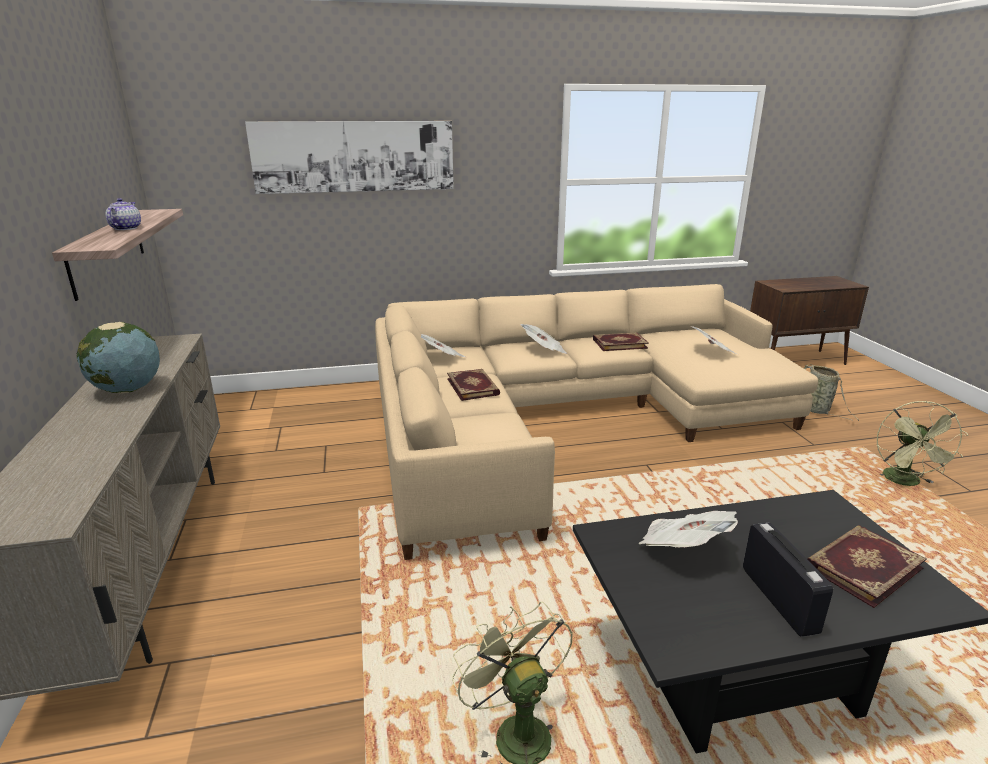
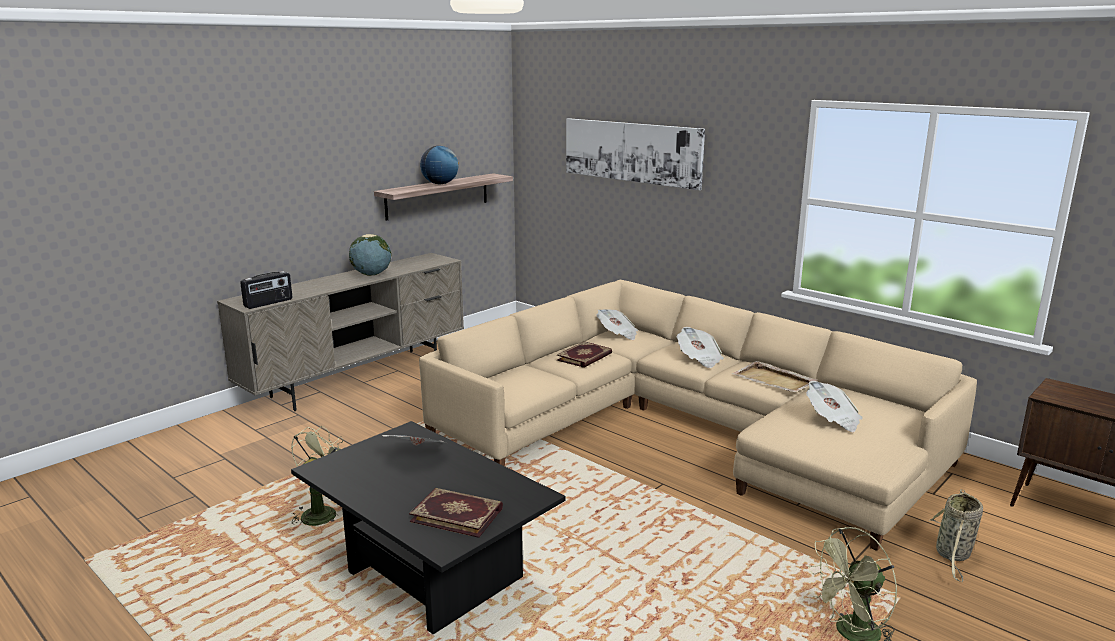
camera: 55 degrees right, 5 degrees down
teapot [105,198,141,230] -> globe [420,146,459,184]
book [593,333,649,351] -> beige tray [732,361,817,393]
radio [743,522,833,637] -> radio moved to [240,271,292,309]

